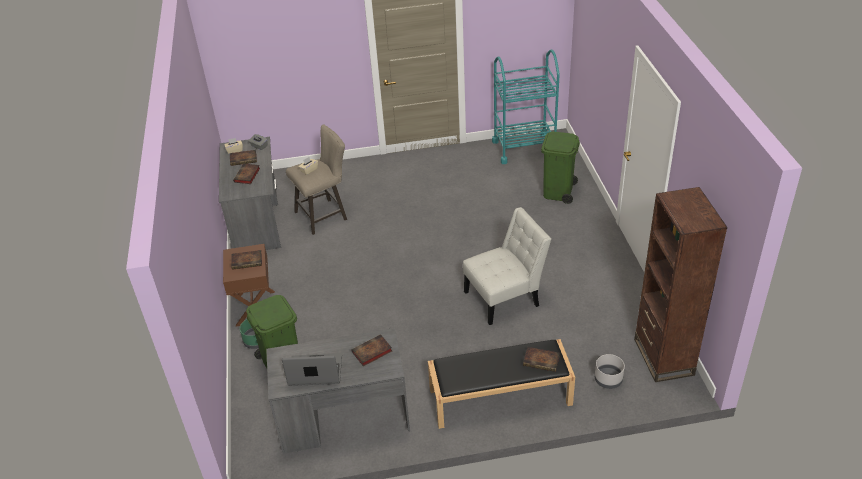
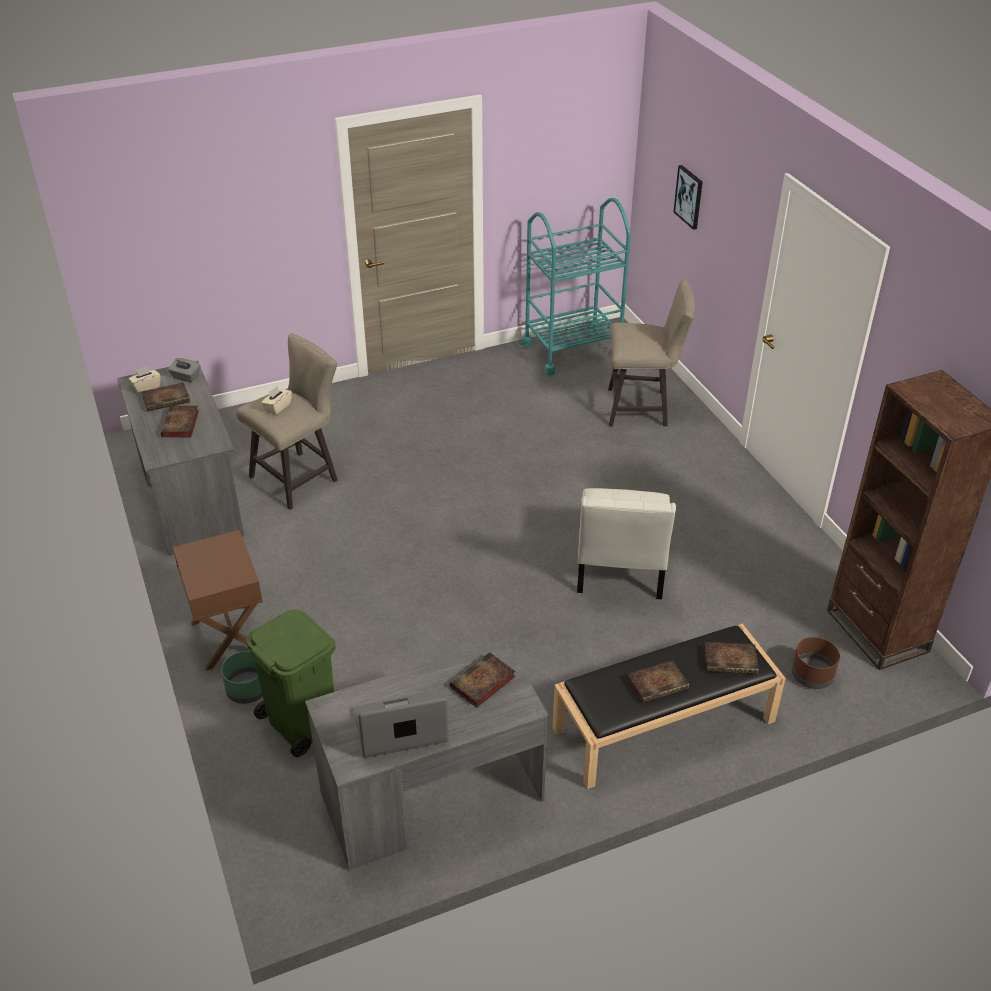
camera: 15 degrees left, 0 degrees up
book [231,250,262,270] -> book moved to [626,660,689,703]
white chair [463,207,551,325] -> white chair turned 135 degrees clockwise [577,488,676,599]
green trash can [541,132,580,204] -> beige stool [608,280,695,426]
grey planter [595,354,625,389] -> brown planter [792,637,840,689]
none -> picture [674,165,702,230]

